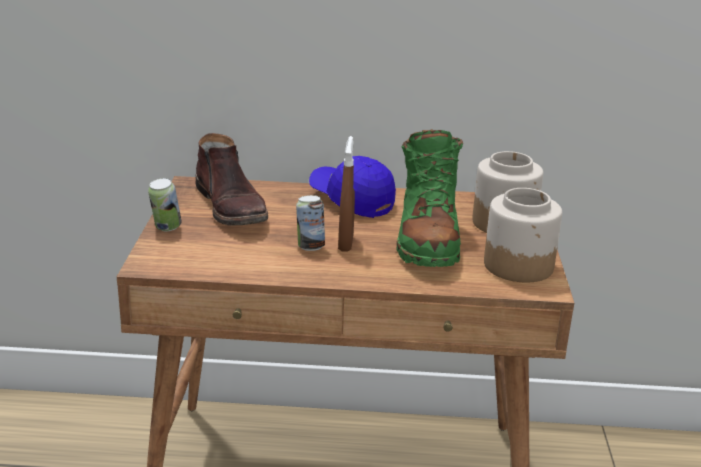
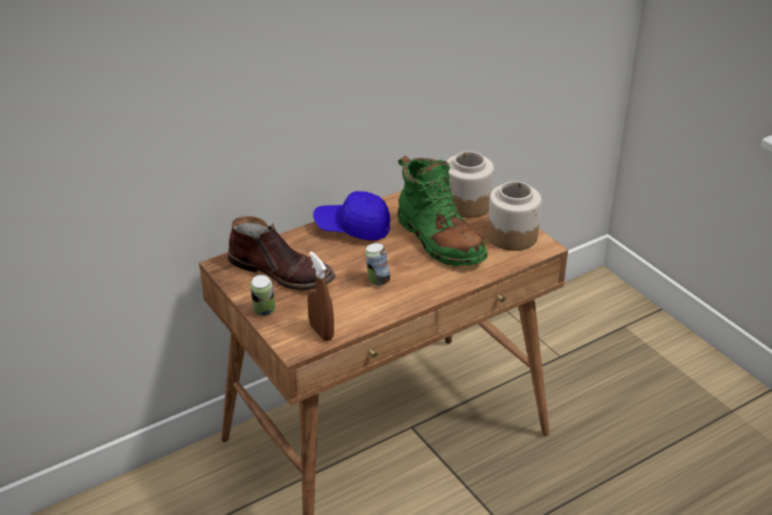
camera: 35 degrees left, 10 degrees up
brown spray bottle [338,136,355,252] -> brown spray bottle moved to [307,251,334,341]

